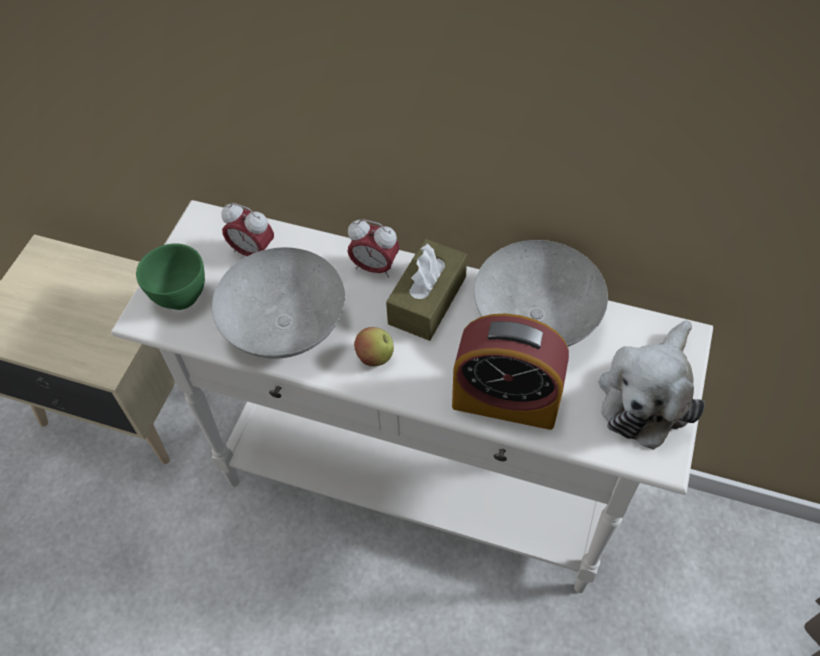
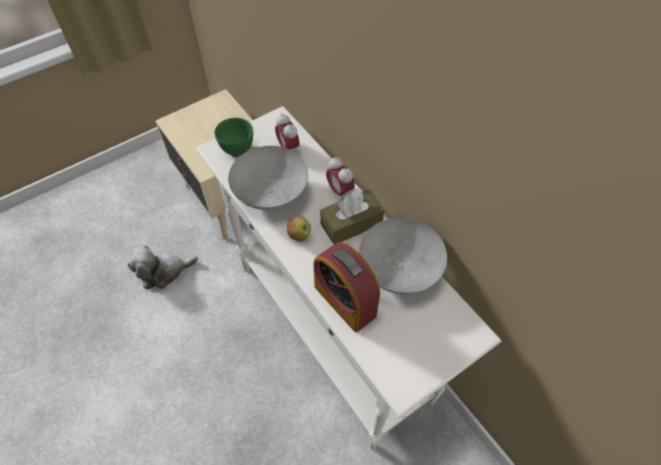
camera: 35 degrees right, 0 degrees up
plush toy [599,320,705,450] -> plush toy moved to [128,245,198,289]

